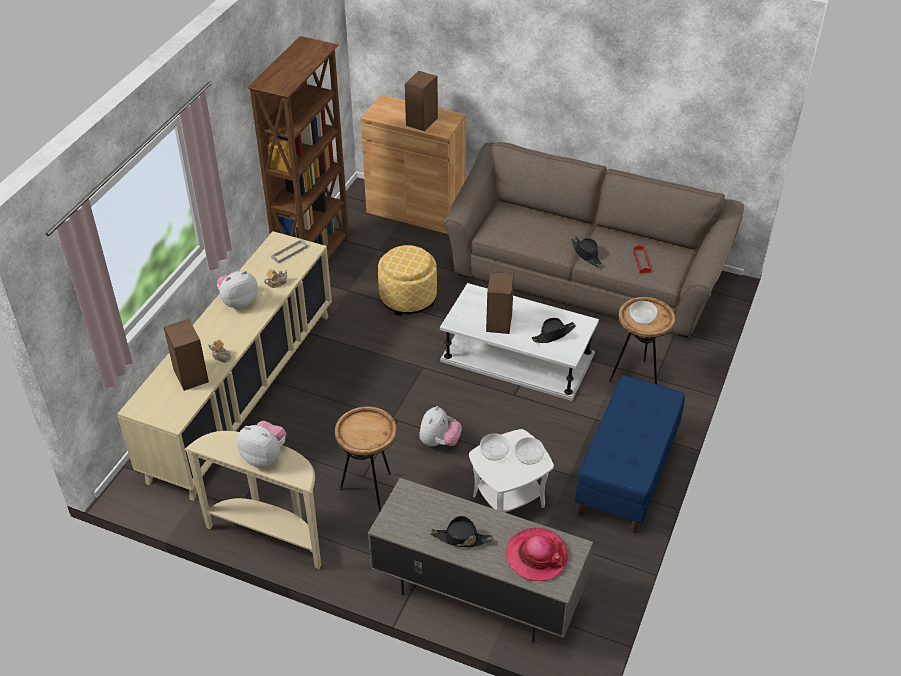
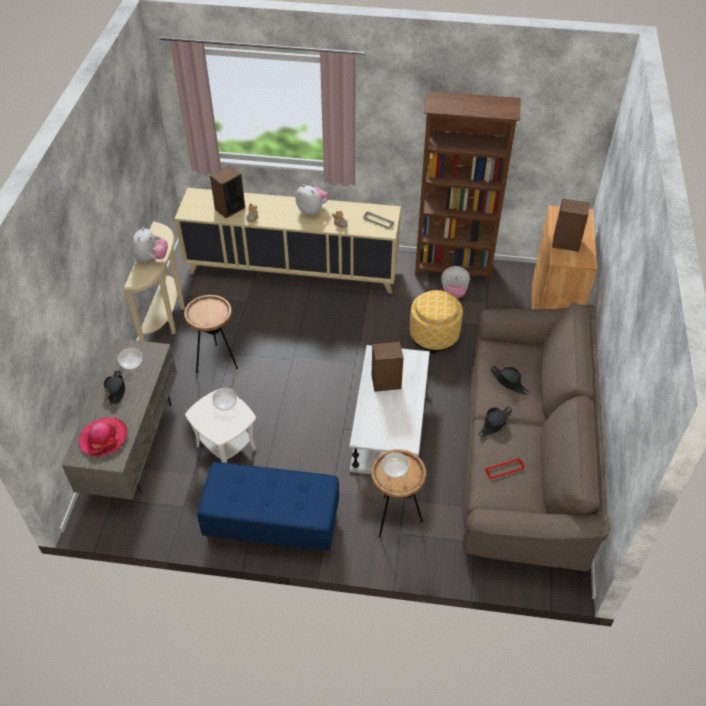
camera: 75 degrees right, 5 degrees up
plush toy [419,406,462,446] -> plush toy moved to [441,266,470,299]
bowl [515,437,544,465] -> bowl moved to [118,348,143,370]
black hat [532,318,576,343] -> black hat moved to [490,366,529,395]

